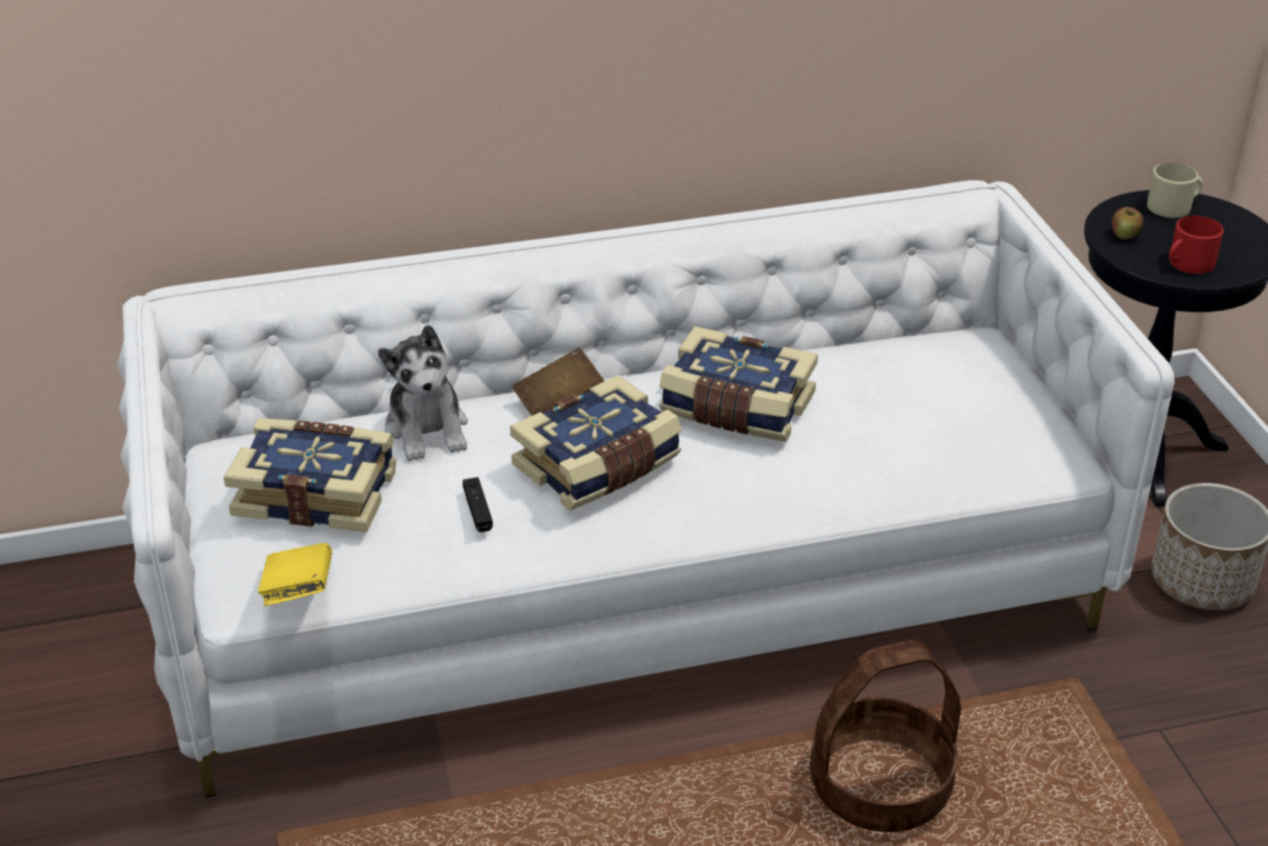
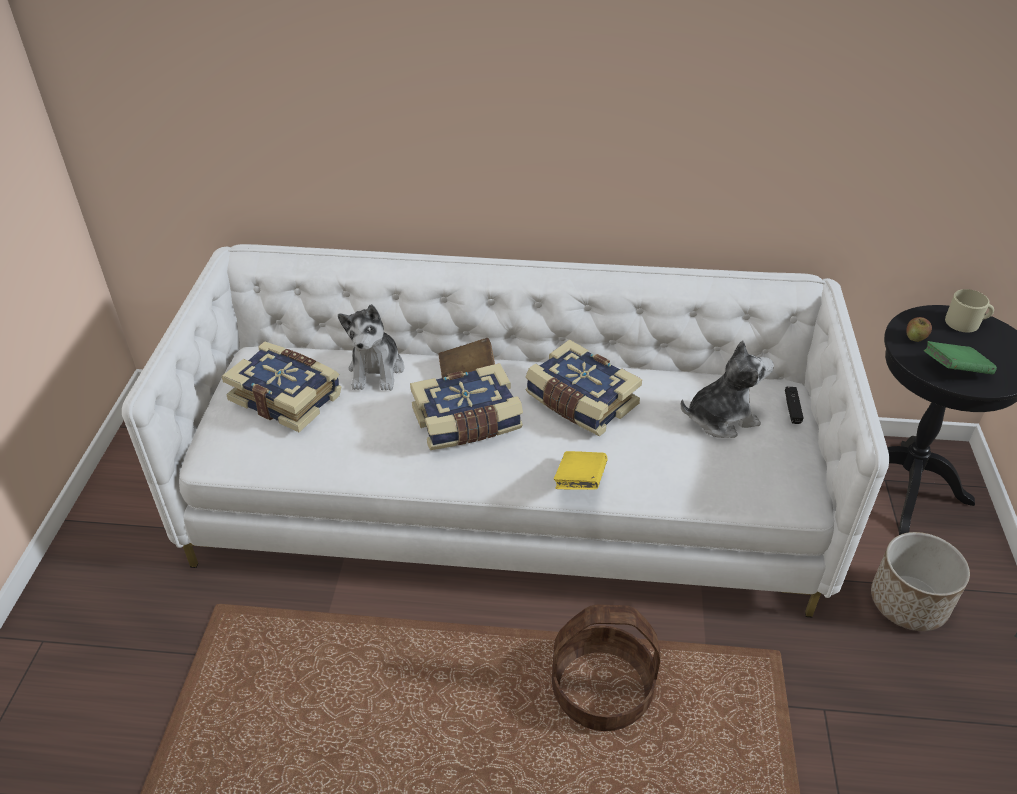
camera: 20 degrees right, 5 degrees up
yellow book [258,543,332,606] -> yellow book moved to [554,451,607,490]
black game controller [463,477,493,532] -> black game controller moved to [785,387,803,424]
red mug [1169,215,1224,274] -> green book [924,341,997,375]
none -> plush toy [681,340,774,438]

